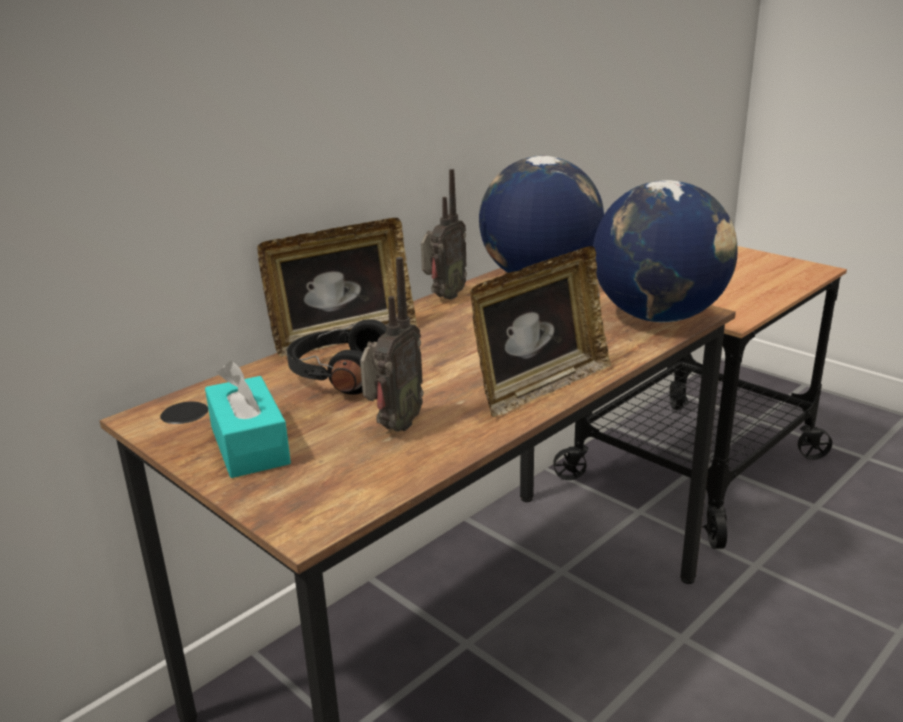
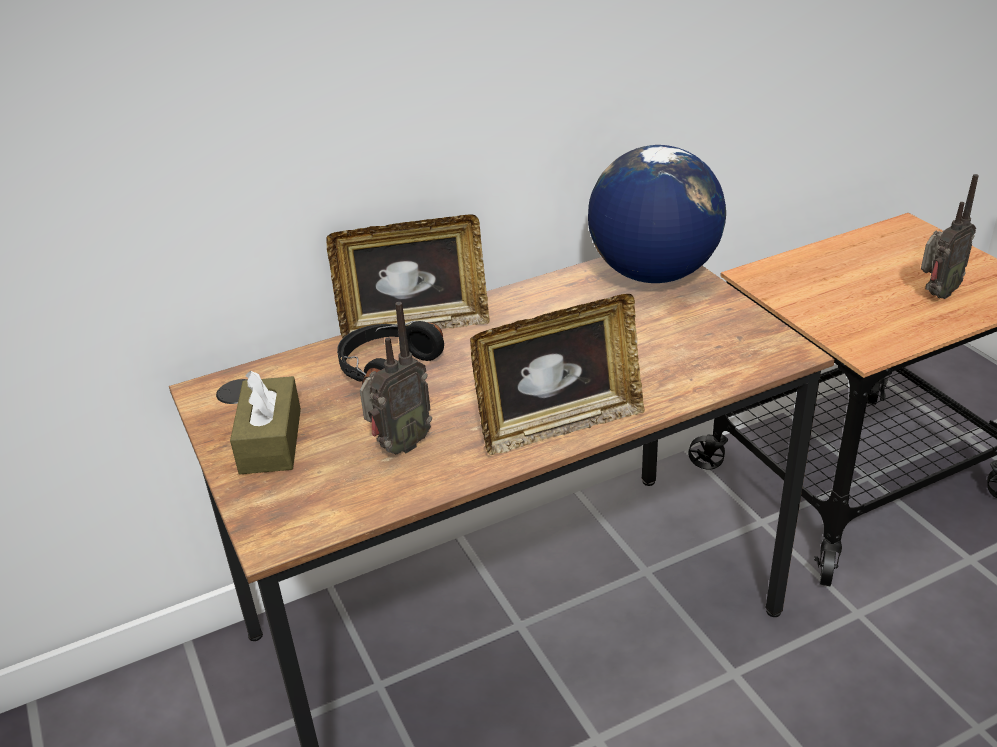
camera: 20 degrees right, 10 degrees up
turquoise tissue box [205,361,291,478] -> brown tissue box [230,371,301,474]
radio [421,169,467,300] -> radio moved to [921,174,979,299]
globe [593,180,738,322] -> none

